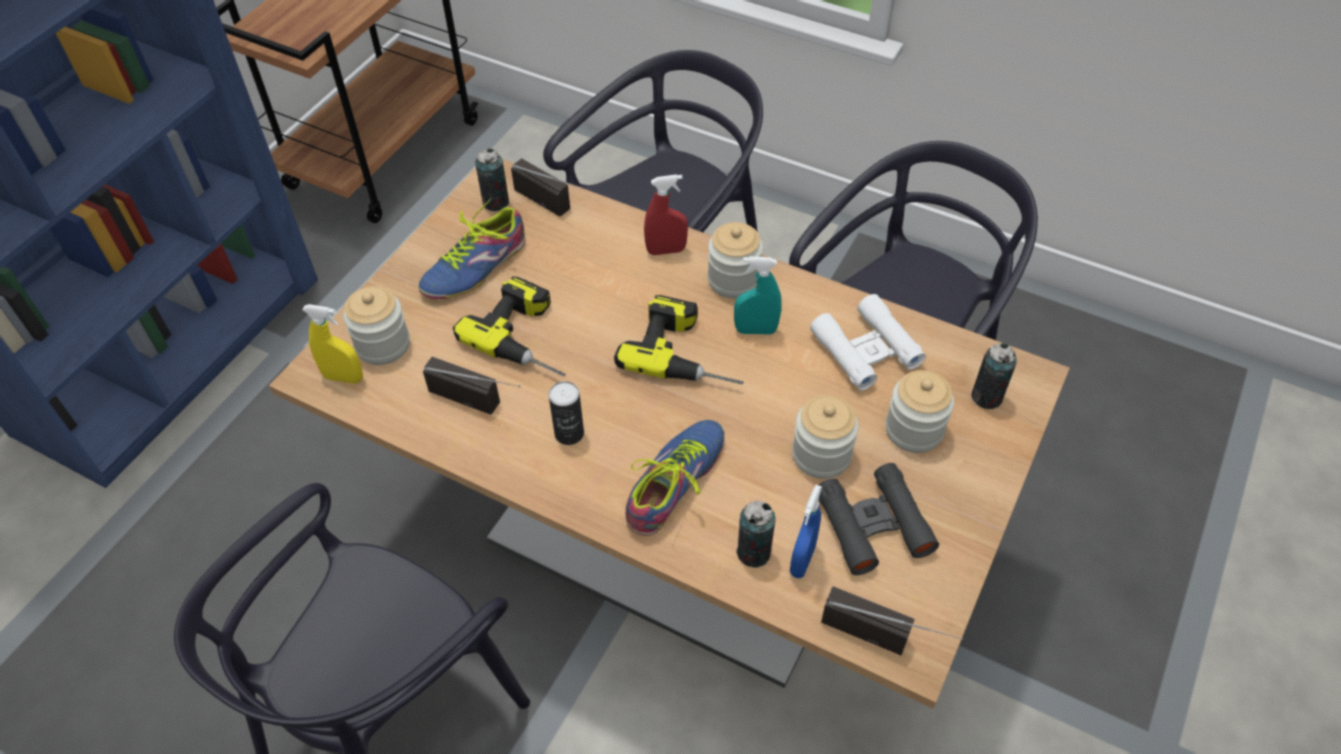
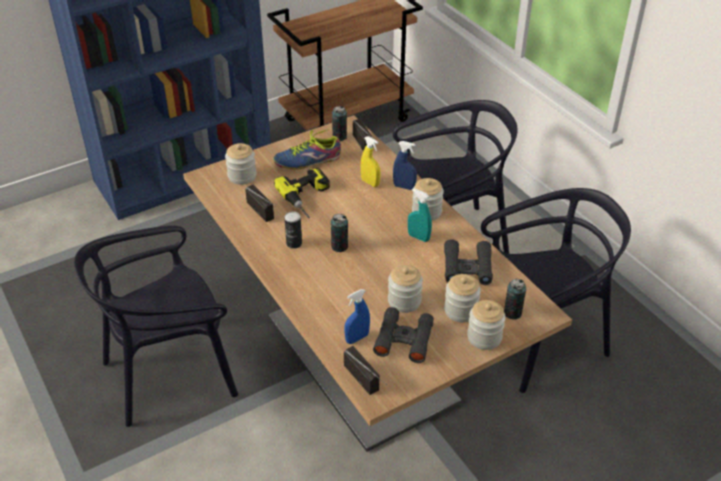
camera: 30 degrees right, 10 degrees down
yellow spray bottle [302,304,363,384] -> yellow spray bottle moved to [361,136,380,187]
power drill [614,295,744,385] -> none
shoe [625,420,725,536] -> none
red spray bottle [644,174,688,255] -> blue spray bottle [393,141,417,190]
can [736,501,775,568] -> can moved to [331,214,348,252]
white binoculars [810,294,926,390] -> black binoculars [444,239,493,285]
none -> jar [467,300,506,350]

